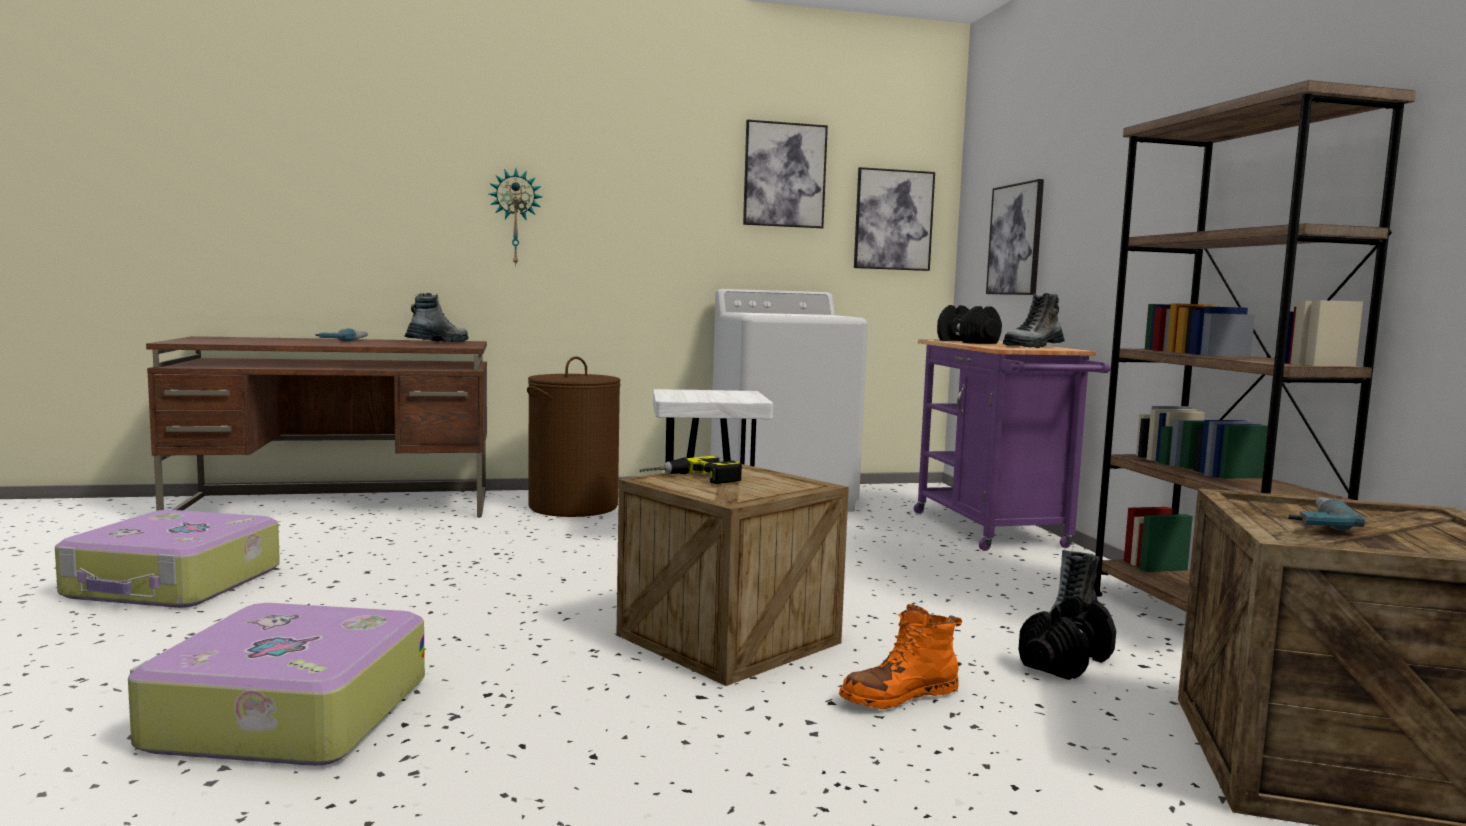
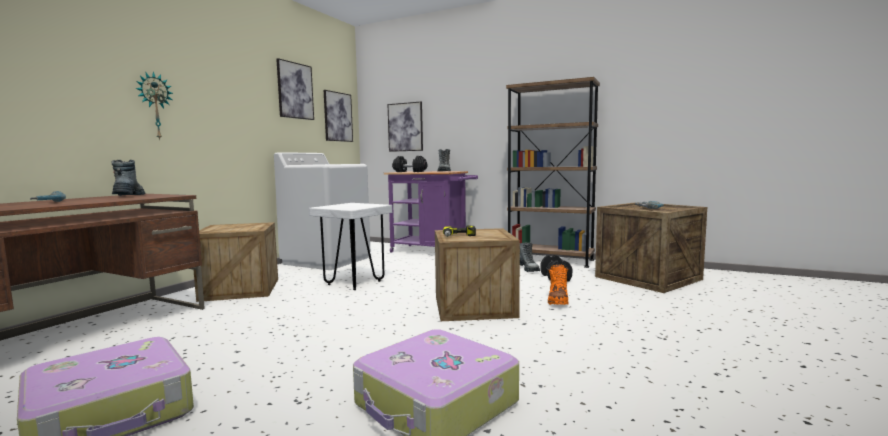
camera: 50 degrees left, 0 degrees up
brown laundry basket [527,356,621,517] -> crate [194,222,278,302]

